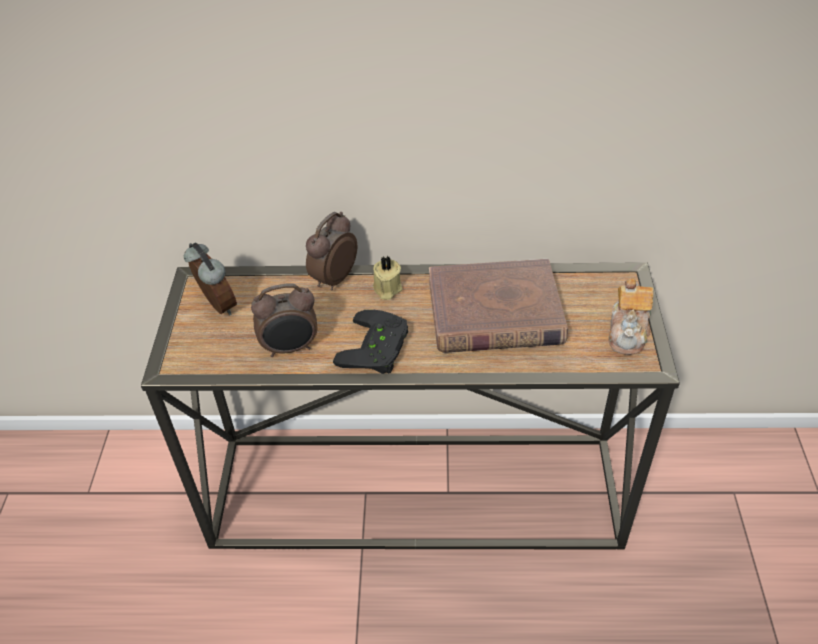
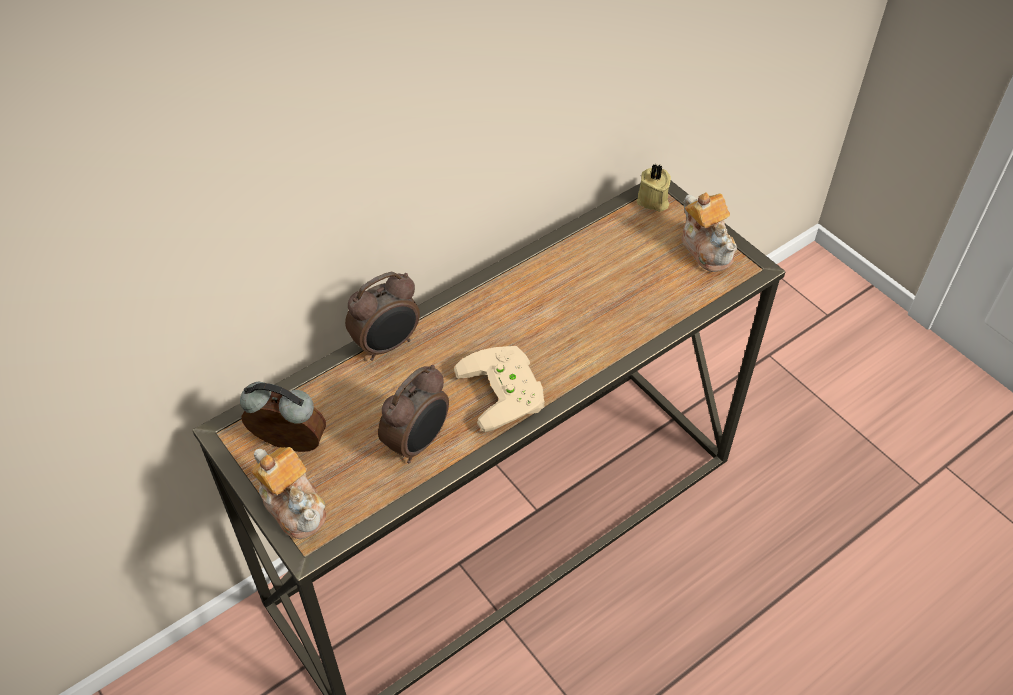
camera: 40 degrees left, 5 degrees up
alarm clock [306,212,357,291] -> alarm clock turned 120 degrees counterclockwise [345,272,420,361]
black game controller [333,310,408,374] -> beige game controller [454,346,545,432]
beige candle [373,256,402,300] -> beige candle moved to [637,163,671,212]
brown book [429,259,568,353] -> none
none -> teapot [251,447,326,539]

